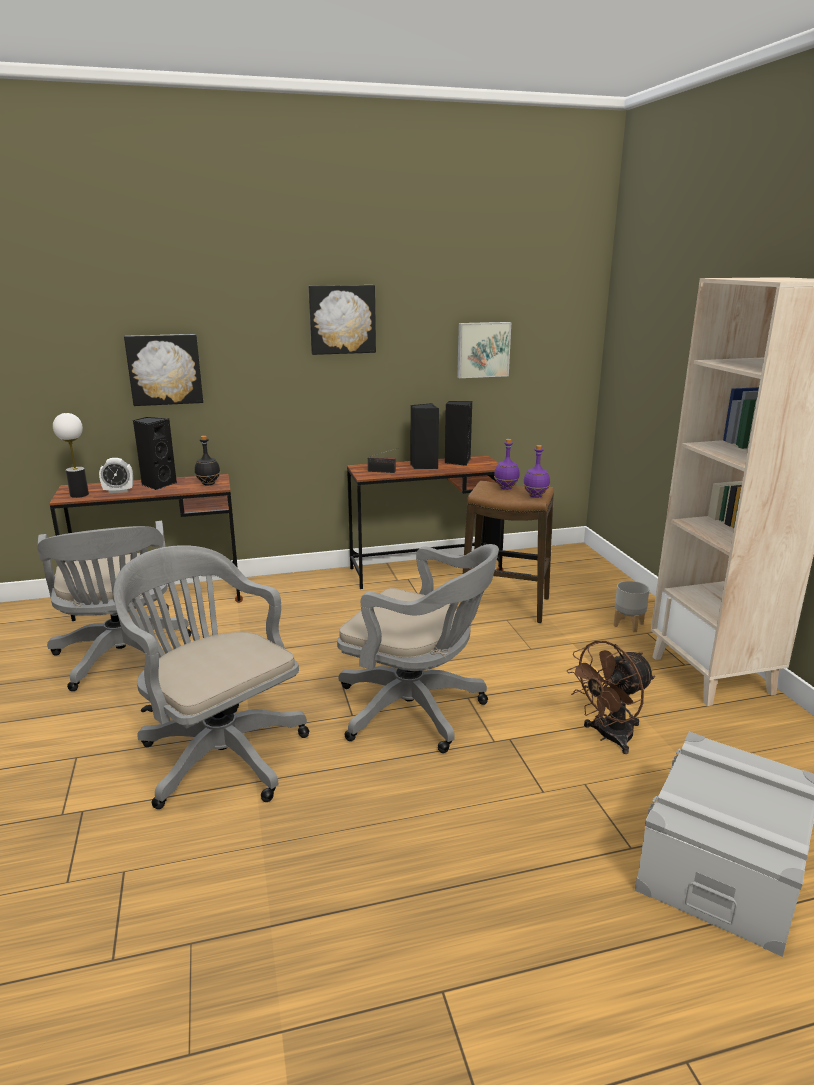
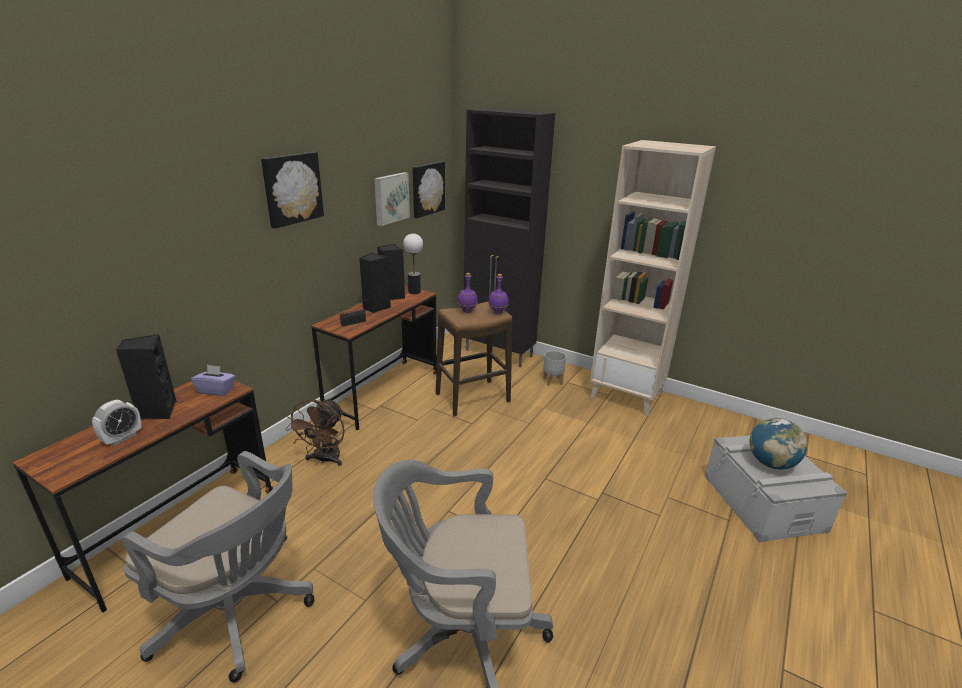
camera: 45 degrees left, 5 degrees up
table lamp [53,413,89,498] -> table lamp moved to [403,233,423,294]
picture [124,334,203,406] -> picture moved to [413,161,445,218]
black bottle [195,436,220,486] -> purple tissue box [191,365,235,396]
grey office chair [337,544,499,753] -> none
brown fan [567,641,655,754] -> brown fan moved to [286,398,345,466]
none -> black cabinet [464,108,555,367]
none -> globe [749,418,807,469]

